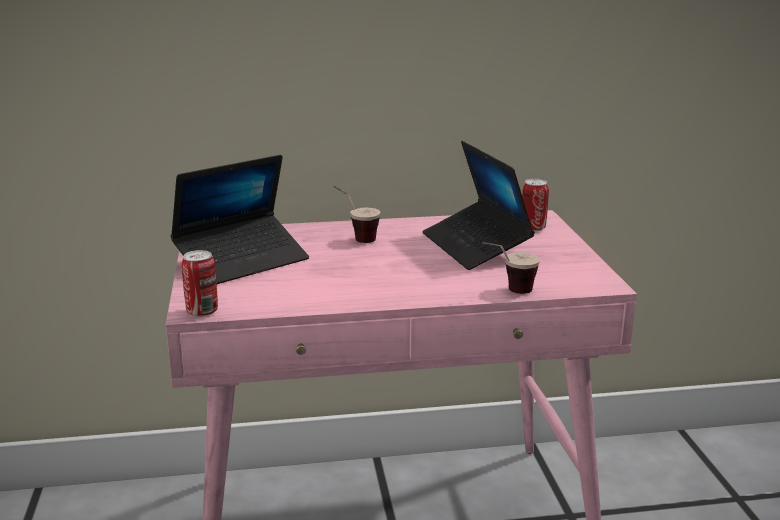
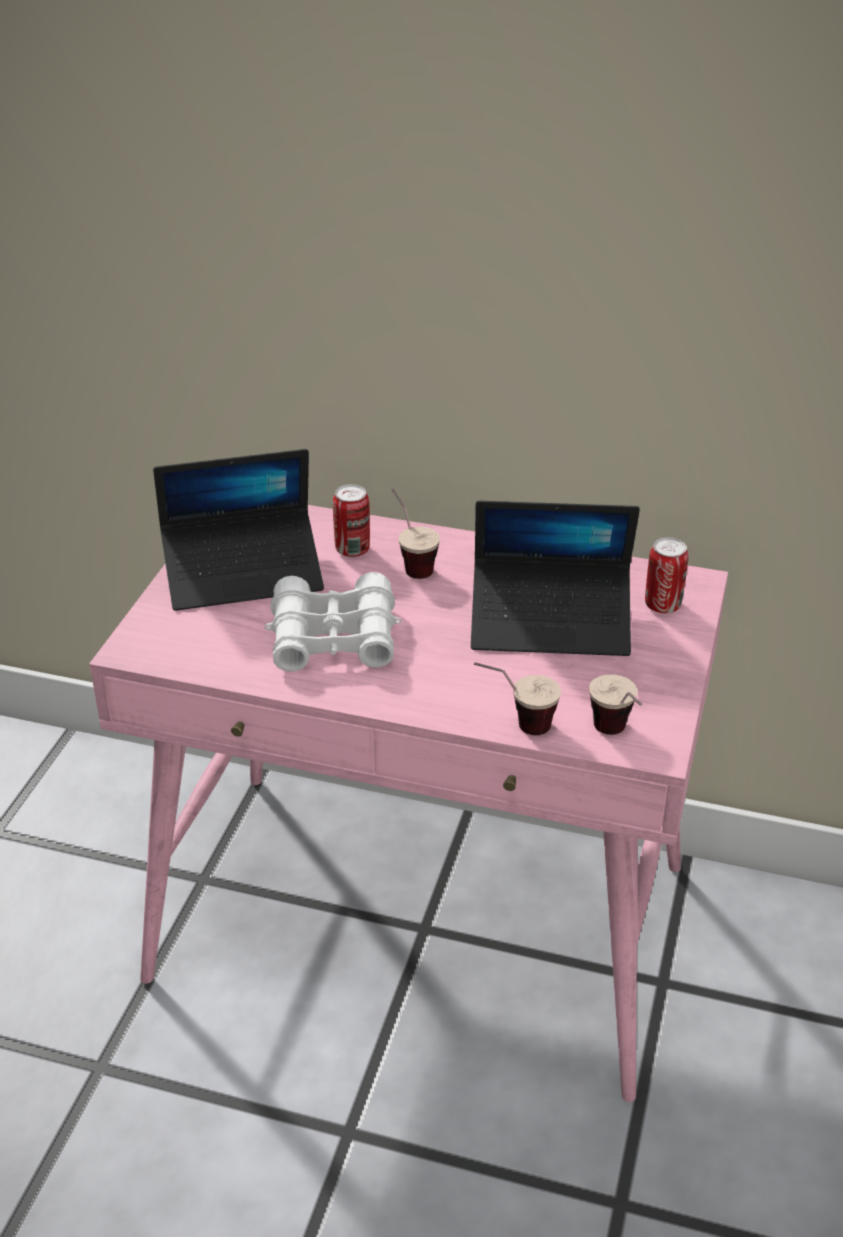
camera: 25 degrees right, 15 degrees up
can [181,250,218,317] -> can moved to [333,484,370,557]
laptop [422,141,535,270] -> laptop turned 90 degrees counterclockwise [471,501,640,656]
none -> white binoculars [265,572,401,672]
none -> cup [589,675,642,735]

